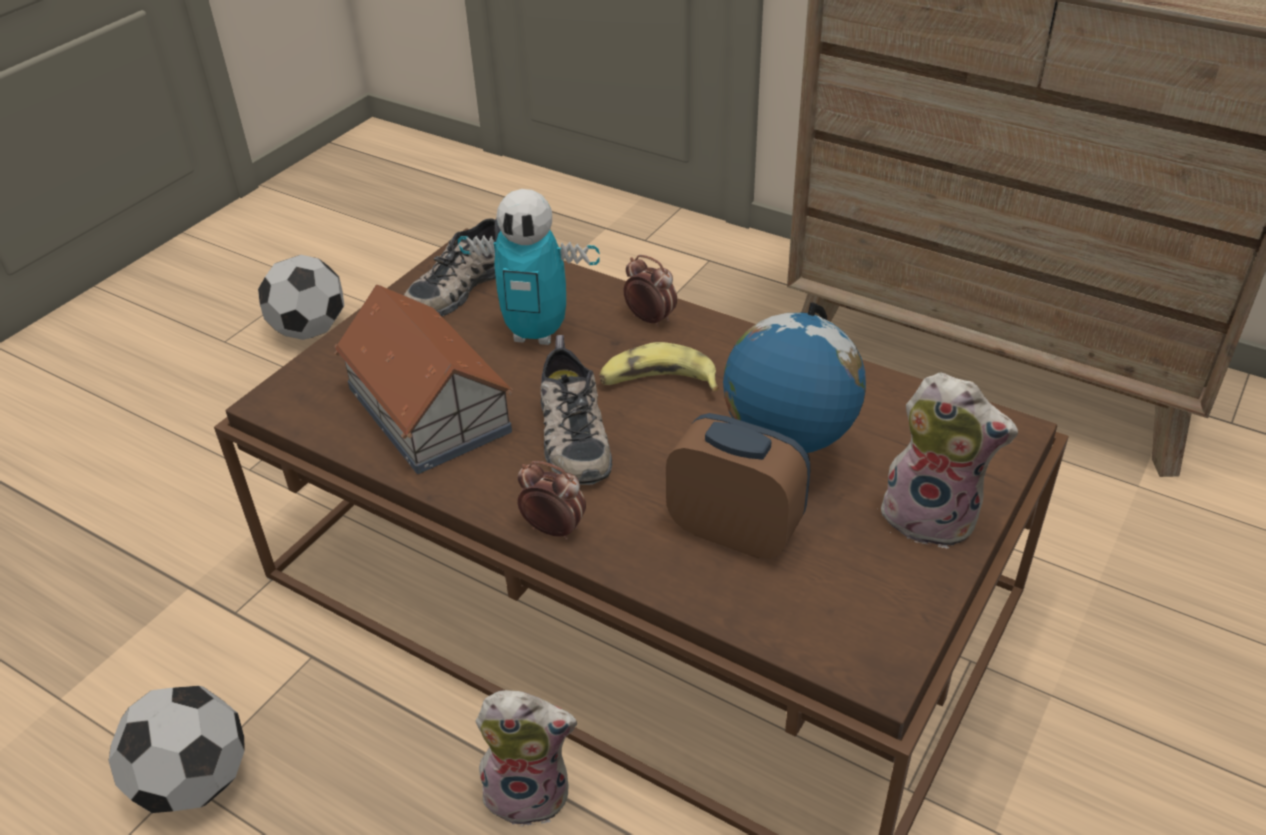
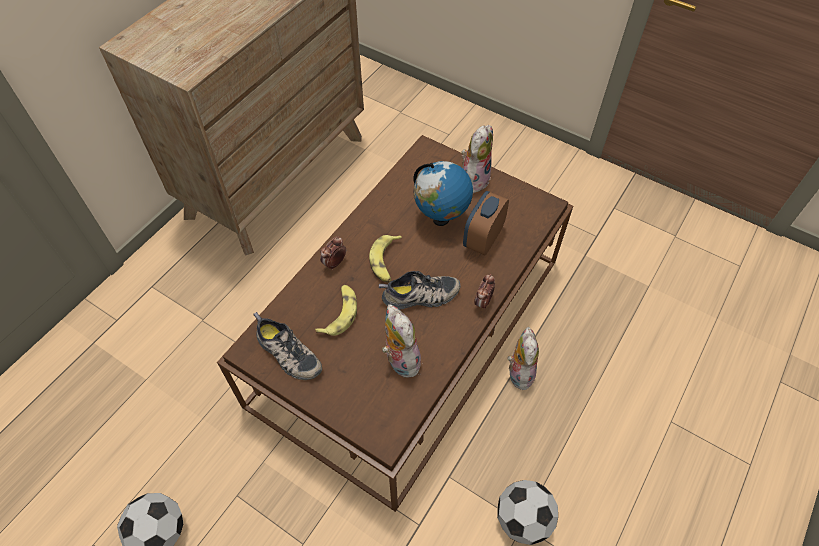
camera: 90 degrees left, 15 degrees up
toy house [334,285,513,474] -> plush toy [382,304,423,377]
toy robot [458,189,600,345] -> banana [315,285,357,336]

